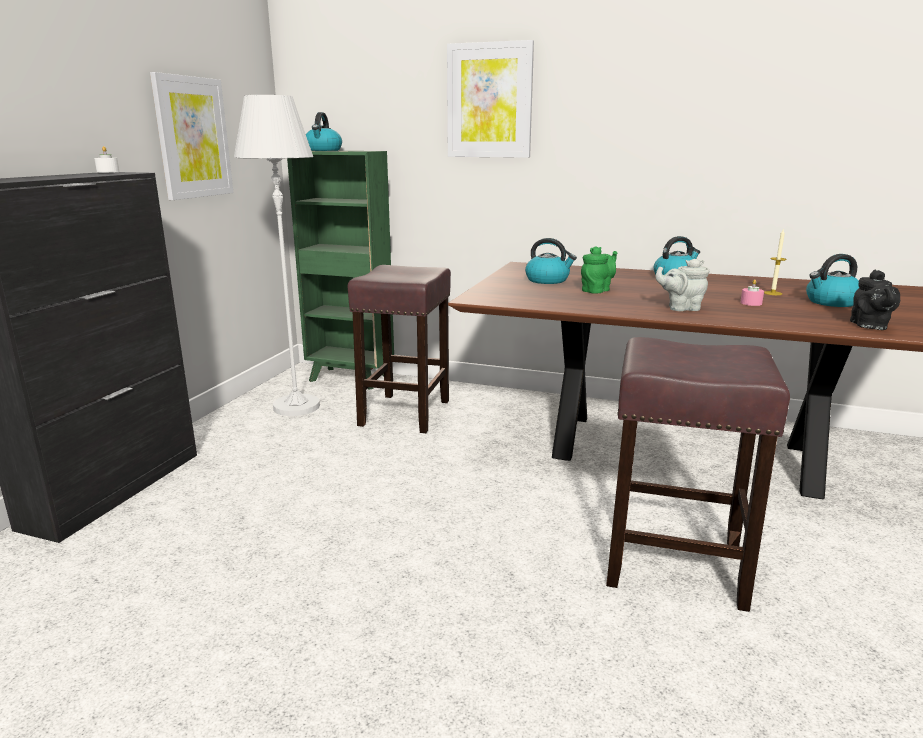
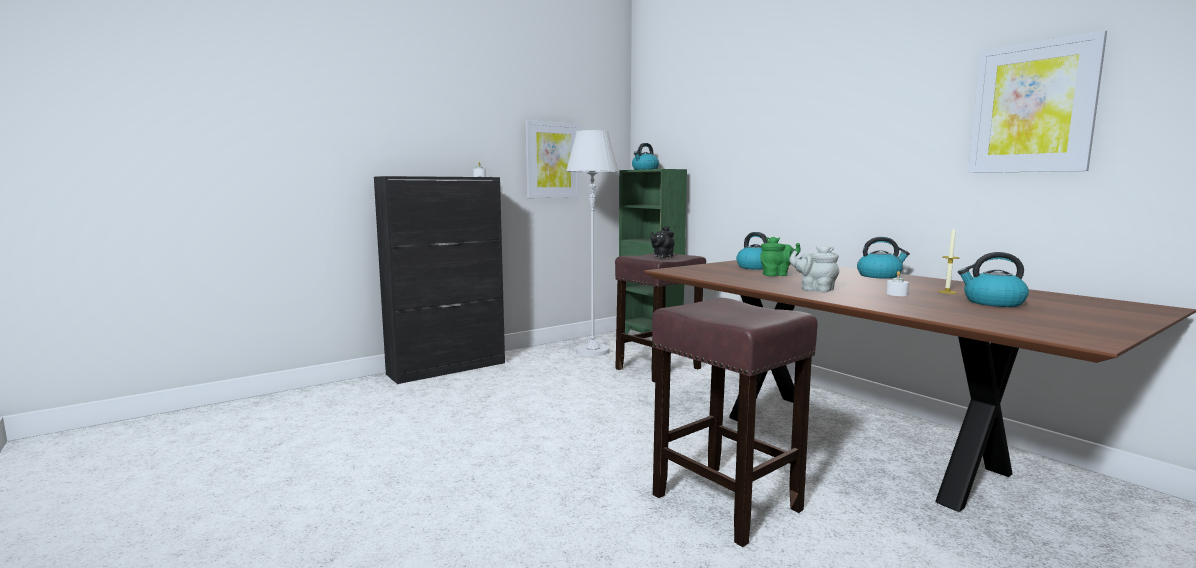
camera: 35 degrees right, 10 degrees down
picture [447,40,534,158] -> picture moved to [968,30,1107,173]
pink candle [740,279,764,306] -> white candle [886,271,909,296]
black teapot [850,269,900,330] -> black teapot moved to [651,226,675,258]

